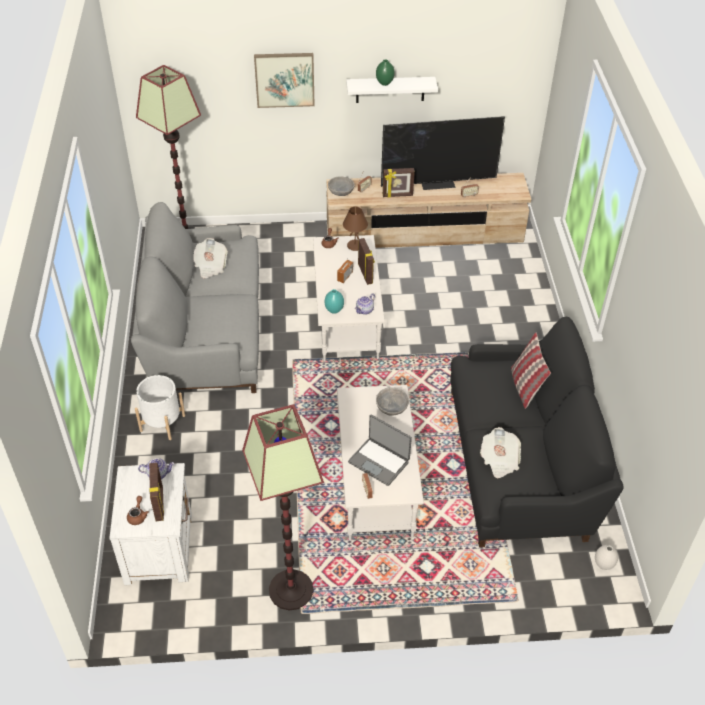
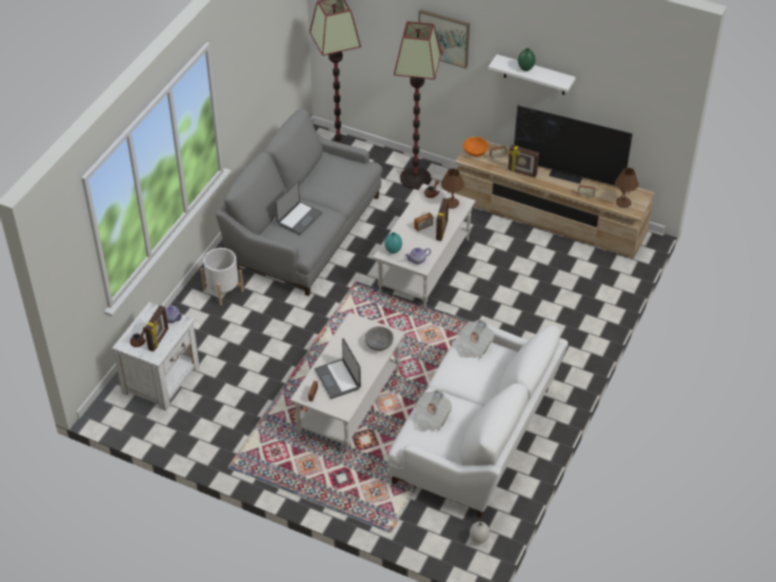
camera: 30 degrees right, 0 degrees up
newspaper [194,238,228,278] -> newspaper moved to [458,320,494,358]
floor lamp [242,404,324,610] -> floor lamp moved to [394,21,441,189]
grey bowl [328,176,355,196] -> orange bowl [463,137,488,157]
black sofa [450,317,624,547] -> white sofa [387,324,568,518]
pillow [511,333,551,409] -> none
none -> laptop [275,181,322,235]
none -> brown table lamp [615,168,639,208]

